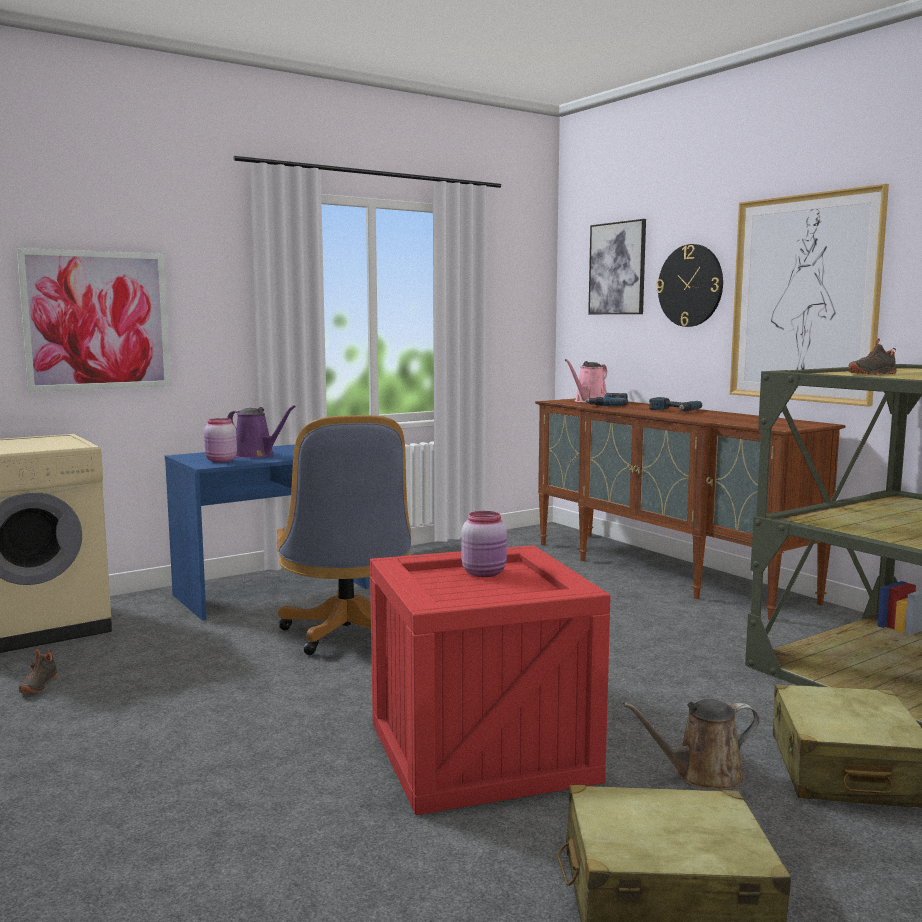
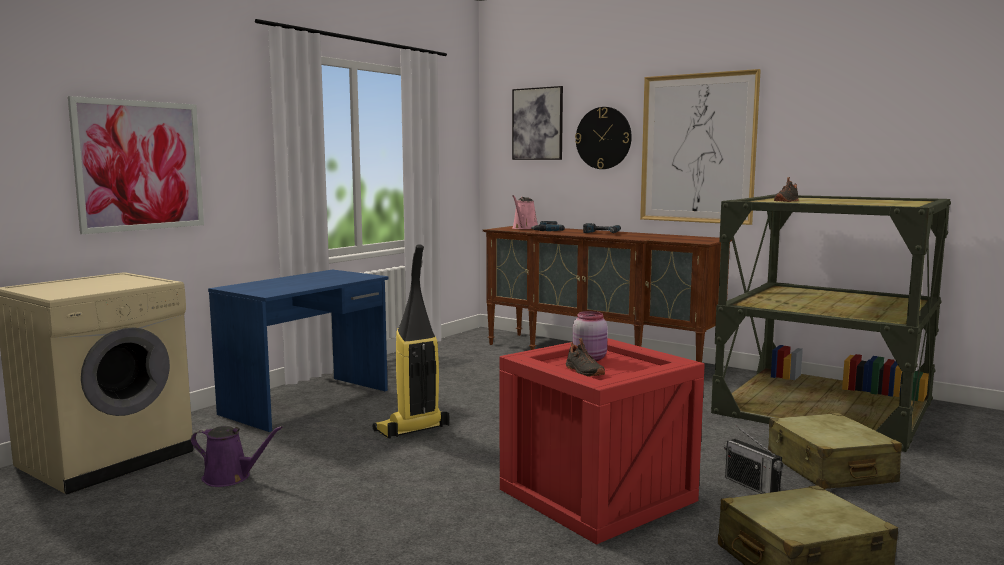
camera: 20 degrees left, 0 degrees up
black shoe [19,649,58,693] -> black shoe moved to [566,338,605,377]
pink jar [204,418,237,462] -> none
purple watering can [227,405,296,458] -> purple watering can moved to [191,426,283,487]
blue office chair [277,415,411,655] -> vacuum cleaner [373,244,449,439]
brown watering can [623,699,760,790] -> radio [724,426,784,494]

